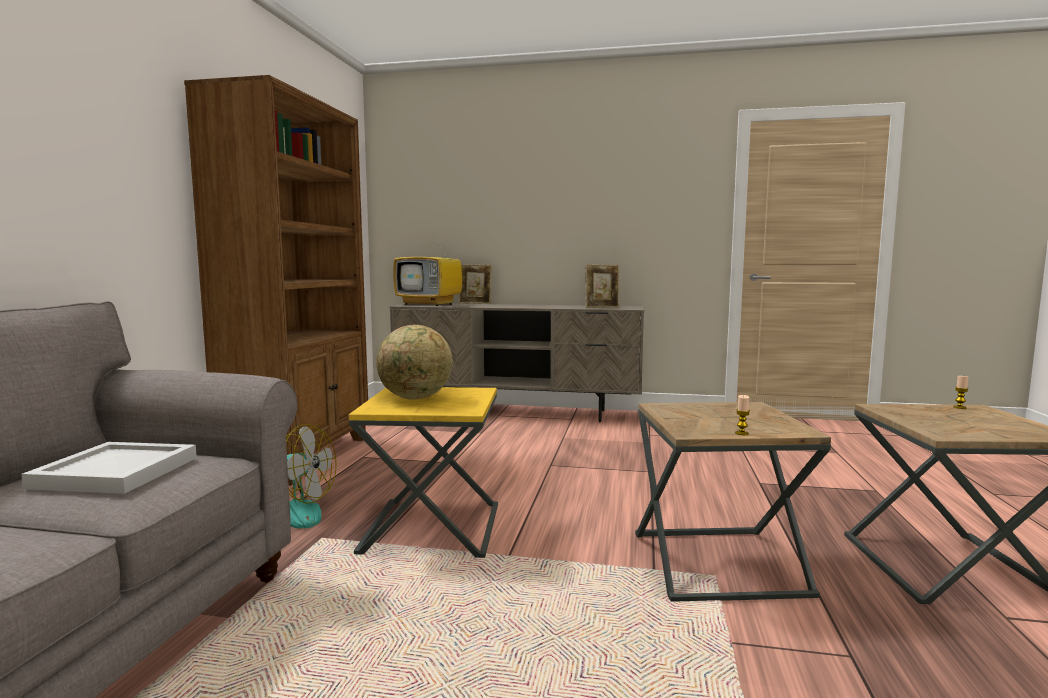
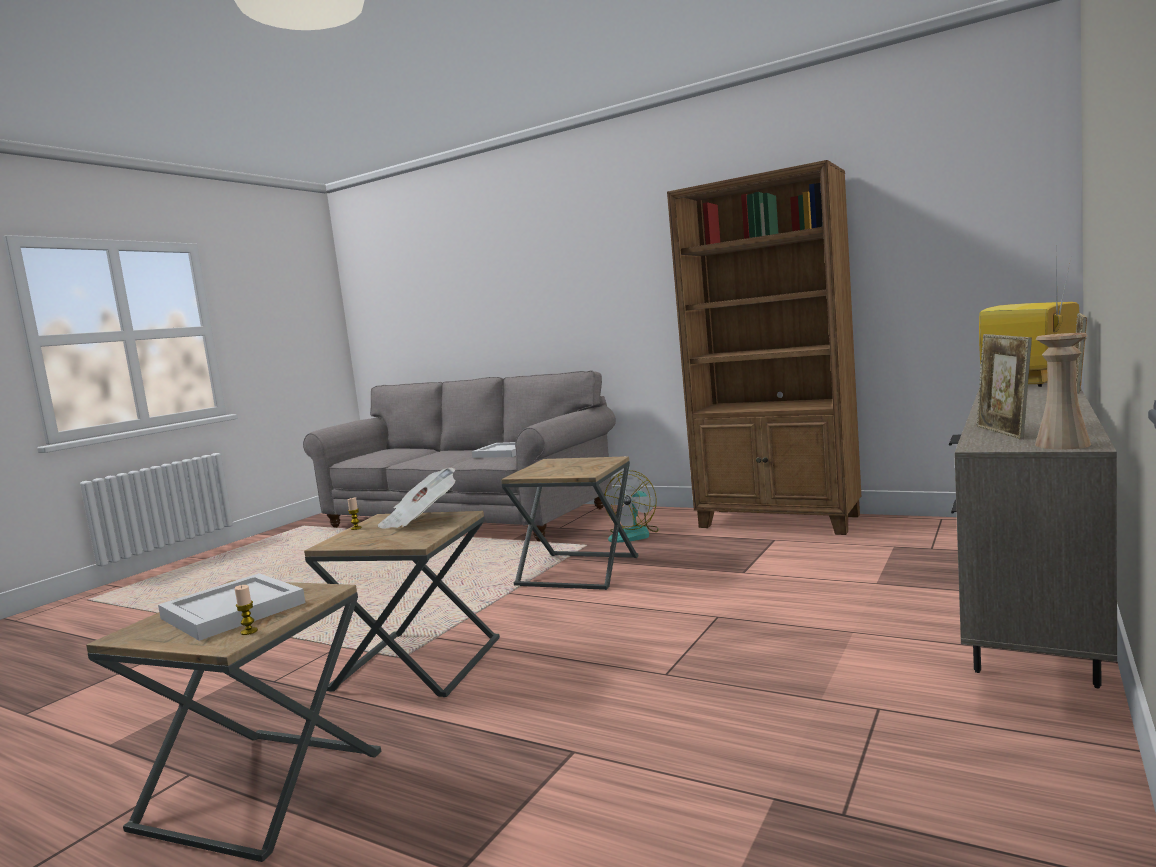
camera: 110 degrees right, 0 degrees up
yellow side table [349,387,498,558] -> brown side table [501,456,638,590]
globe [376,325,453,400] -> none
none -> white tray [158,573,306,641]
none -> newspaper [378,467,456,529]
none -> beige vase [1035,333,1091,449]

